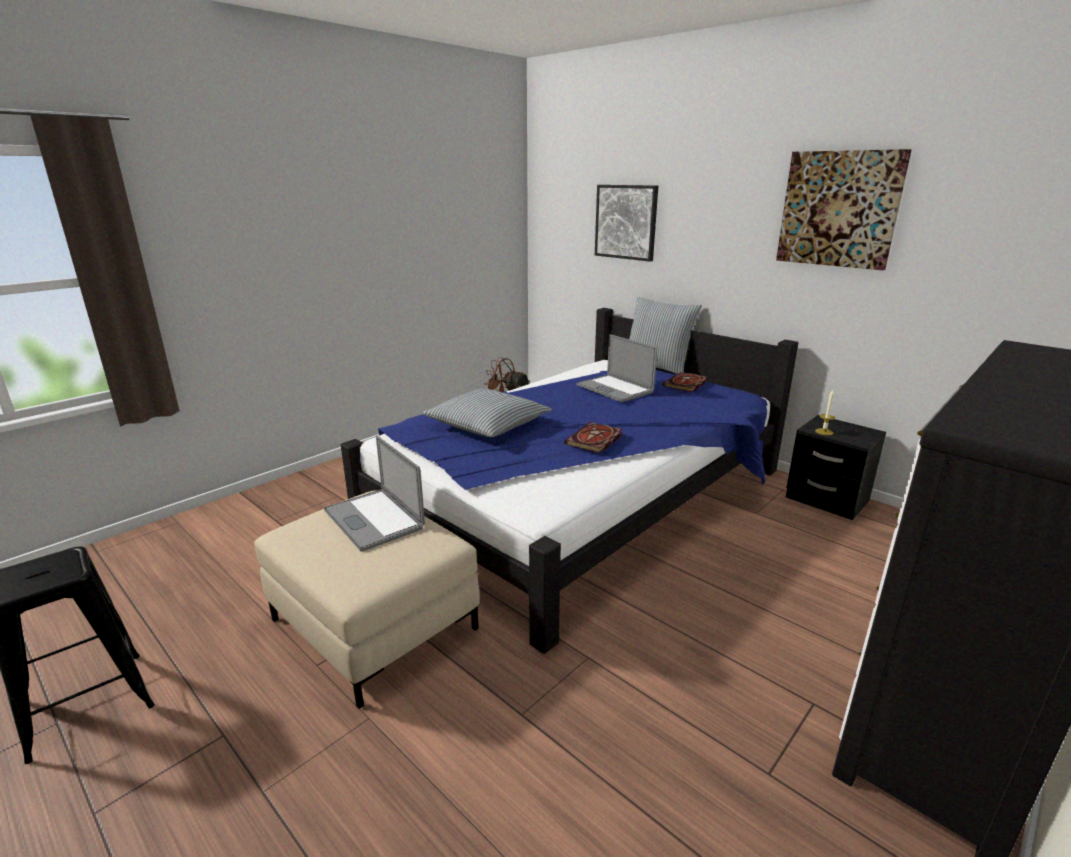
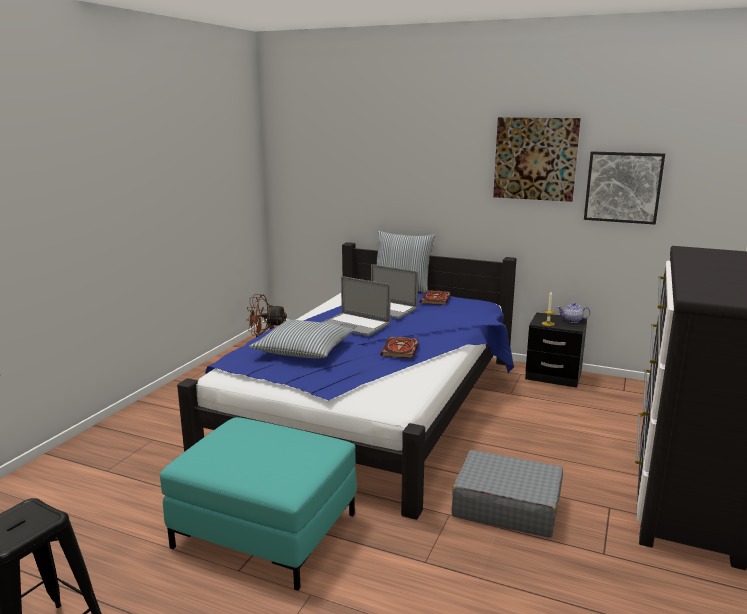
camera: 20 degrees left, 5 degrees down
beige ottoman [254,490,480,709] -> turquoise ottoman [160,417,357,591]
laptop [324,435,425,551] -> laptop moved to [322,276,391,336]
picture [595,185,658,261] -> picture moved to [584,151,665,225]
none -> grey suitcase [452,450,563,538]
none -> teapot [557,303,590,323]

